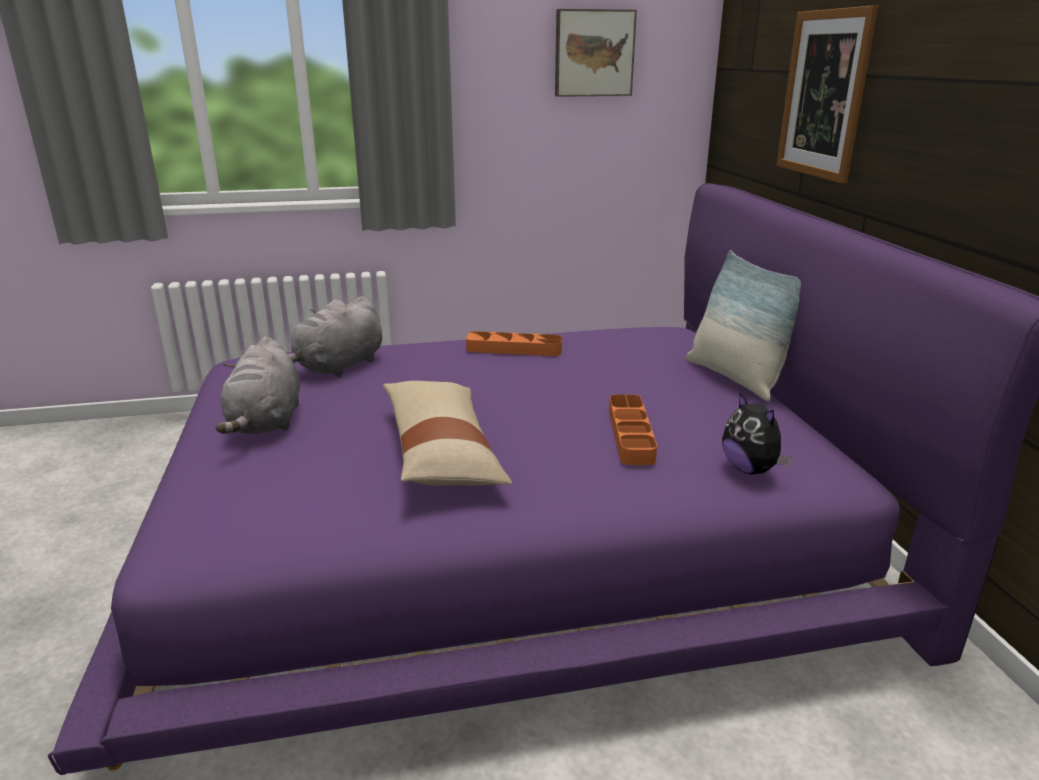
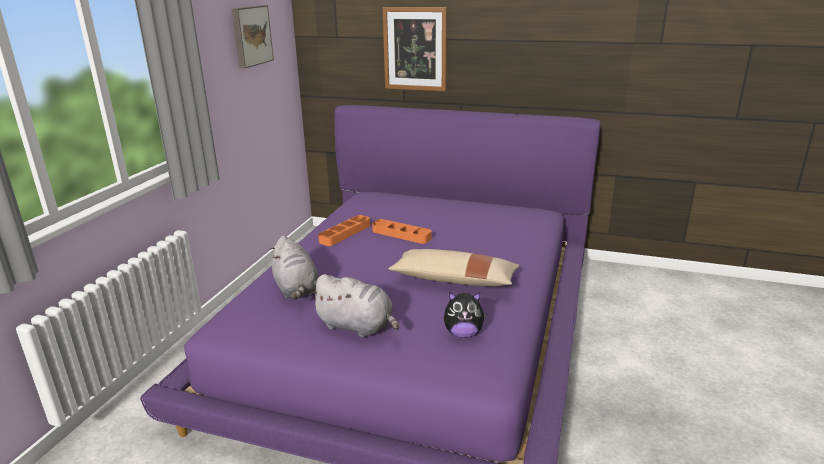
camera: 60 degrees left, 0 degrees up
orange tray [609,394,657,465] -> orange tray moved to [372,219,432,244]
pillow [686,250,801,401] -> none
plush toy [722,392,792,475] -> plush toy moved to [444,292,487,338]

